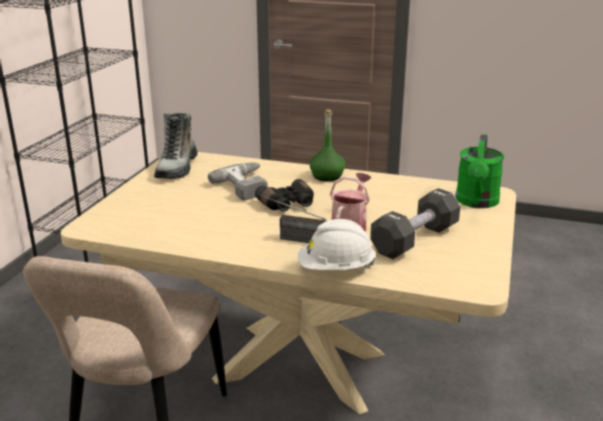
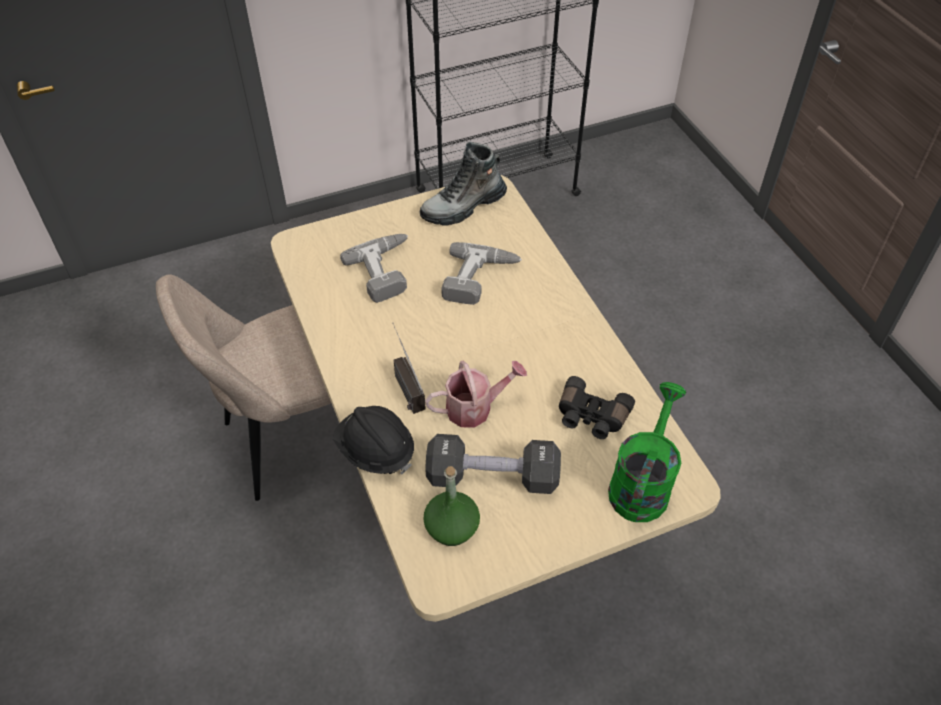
camera: 50 degrees right, 25 degrees up
black binoculars [255,179,314,211] -> black binoculars moved to [559,376,635,439]
white hard hat [297,219,376,270] -> black hard hat [333,406,414,474]
green bottle [309,109,346,181] -> green bottle moved to [423,466,480,546]
green watering can [455,134,504,208] -> green watering can turned 135 degrees clockwise [608,382,686,522]
none -> power drill [340,234,408,303]

